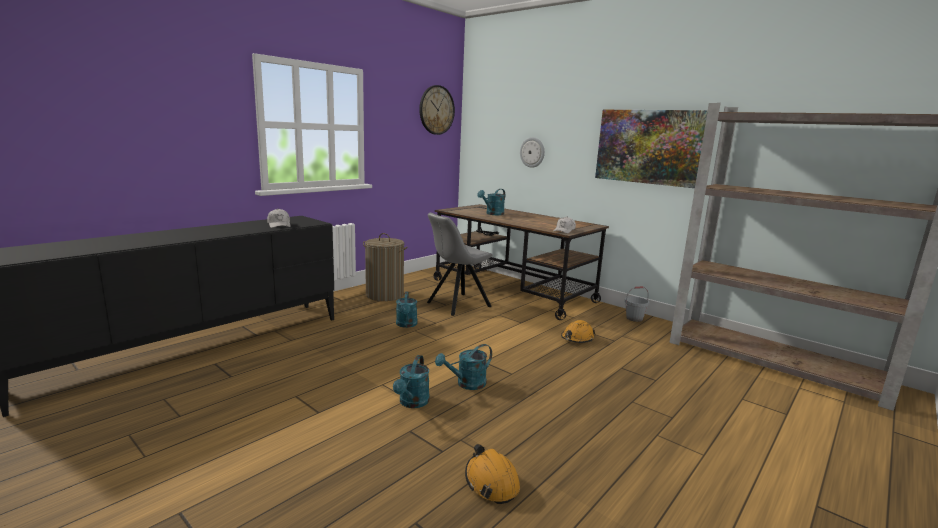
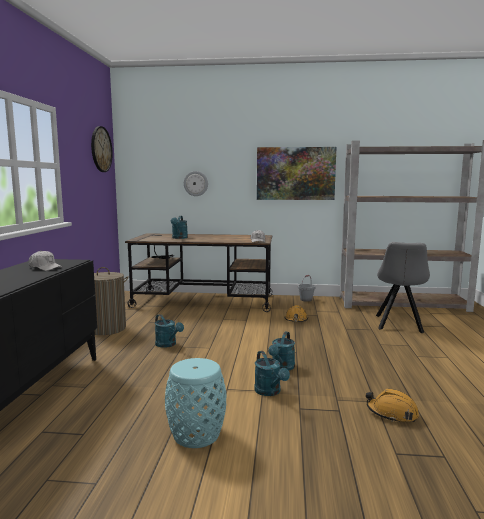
camera: 35 degrees left, 5 degrees down
grey chair [427,213,493,316] -> grey chair moved to [376,242,430,333]
none -> turquoise stool [165,358,226,448]

